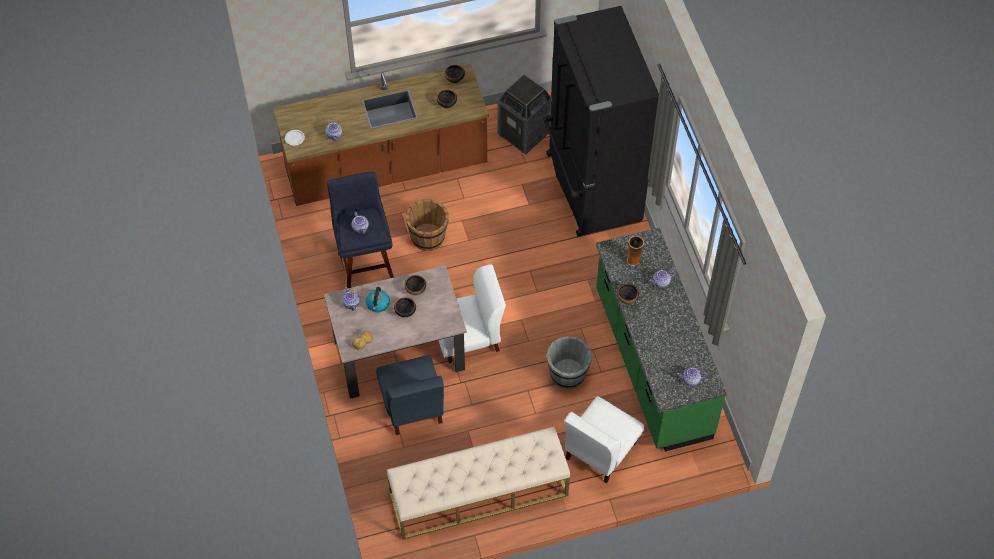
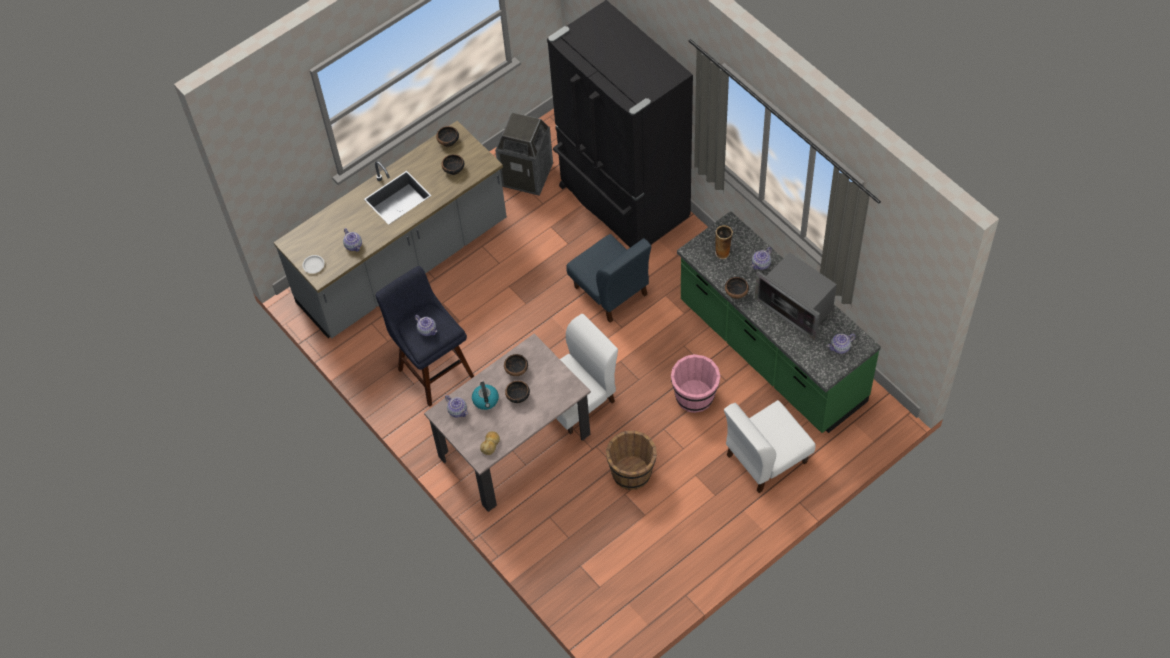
camera: 20 degrees left, 0 degrees up
brown counter [273,64,489,206] -> grey counter [273,121,507,338]
blue chair [376,355,444,435] -> blue chair moved to [566,234,651,323]
beige bench [387,427,570,540] -> none
brown bucket [406,199,449,251] -> brown bucket moved to [606,430,657,490]
grey bucket [547,336,592,389] -> pink bucket [671,354,720,413]
white chair [564,396,644,484] -> white chair turned 45 degrees clockwise [724,400,815,493]
none -> microwave [755,253,837,341]

